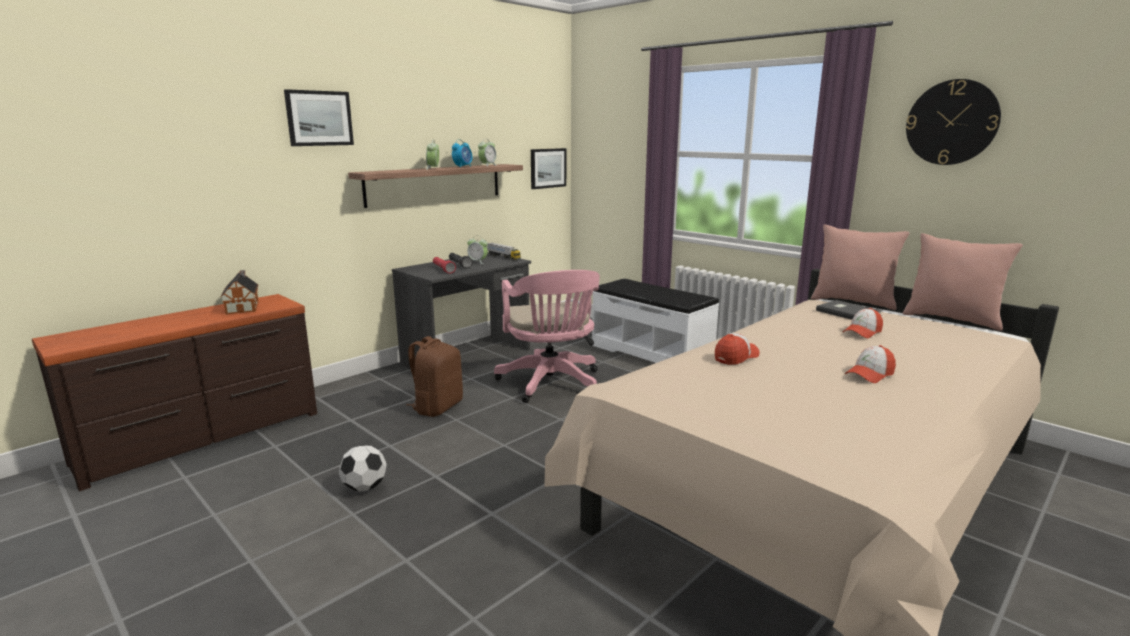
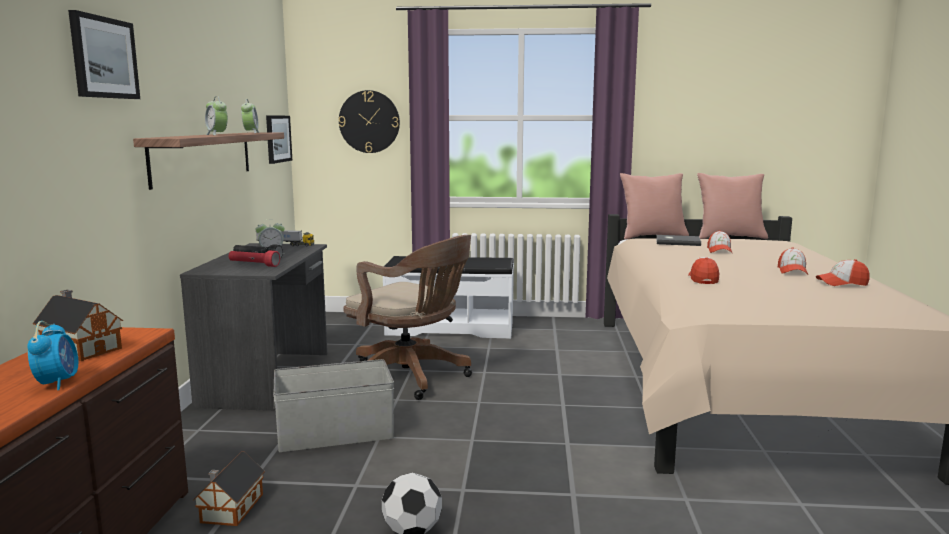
camera: 40 degrees left, 5 degrees down
brown backpack [407,336,463,417] -> grey storage box [273,359,394,452]
alarm clock [452,139,472,168] -> alarm clock moved to [27,321,78,390]
pink office chair [494,270,600,403] -> brown office chair [344,235,472,400]
wall clock [906,79,1001,165] -> wall clock moved to [339,90,400,153]
none -> toy house [194,451,265,526]
none -> cap [816,259,870,286]

